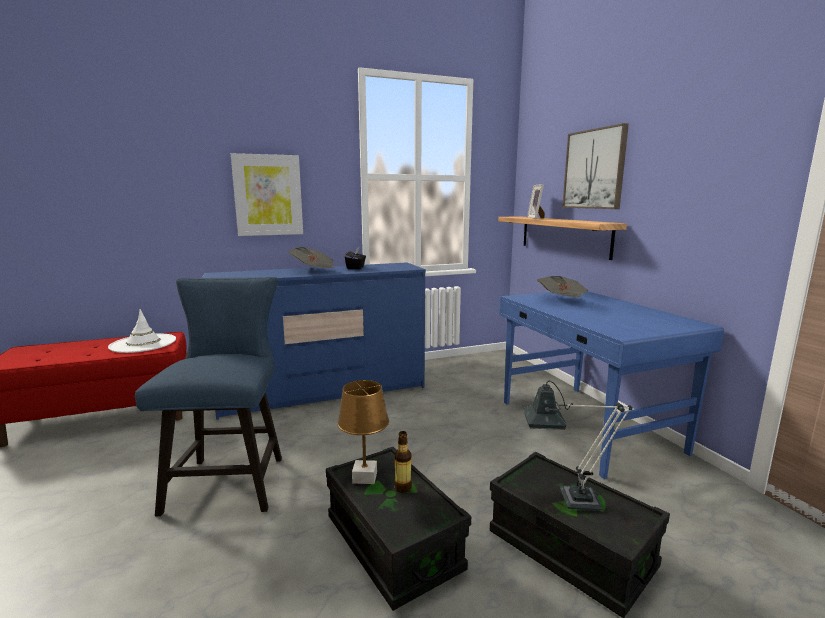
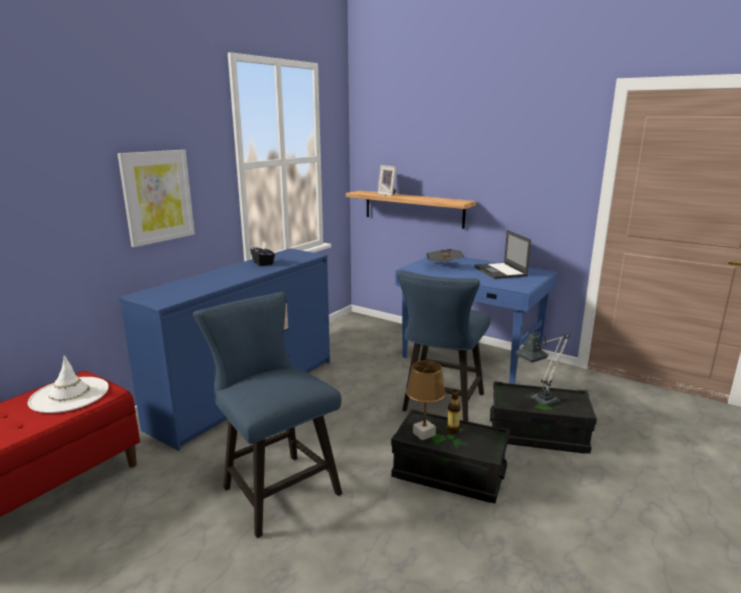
camera: 35 degrees left, 5 degrees up
newspaper [288,247,334,268] -> none
picture [562,123,629,209] -> none
none -> blue chair [397,270,491,421]
none -> laptop [474,230,531,279]

